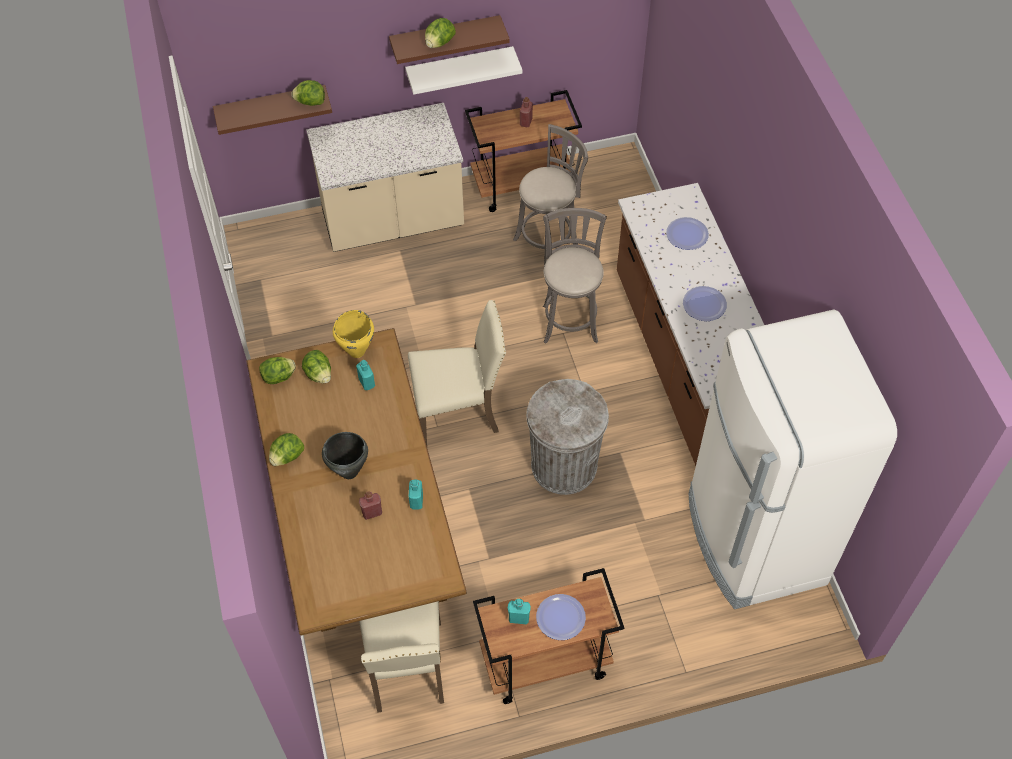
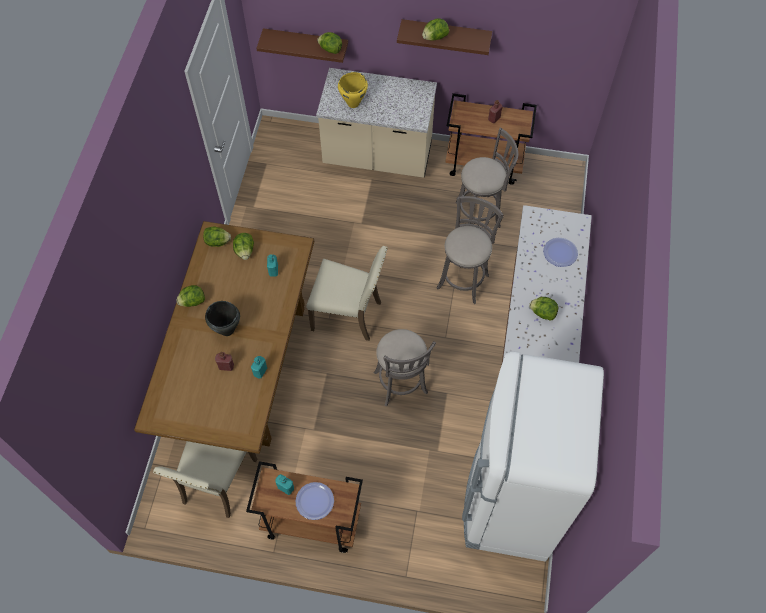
camera: 25 degrees right, 5 degrees up
yellow cooking pot [333,310,374,358] -> yellow cooking pot moved to [338,72,368,108]
white shelf [405,46,522,95] -> none
grey trash can [526,379,609,495] -> grey stool [374,329,436,406]
plate [683,286,727,321] -> lettuce [529,297,558,321]

